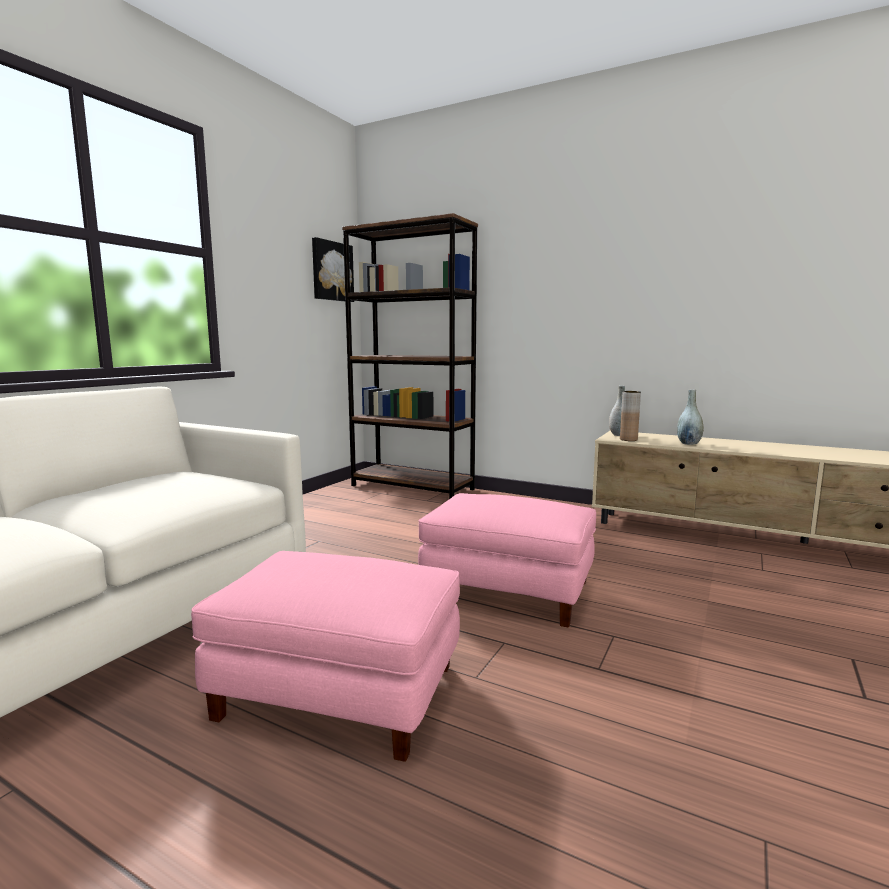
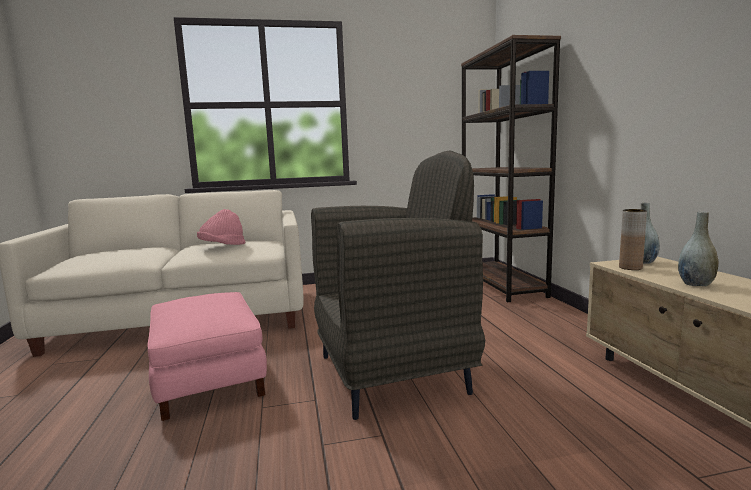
camera: 50 degrees right, 0 degrees up
picture [312,237,354,302] -> none
pink ottoman [418,493,596,628] -> grey armchair [311,150,485,420]
none -> pink hat [197,209,246,245]

